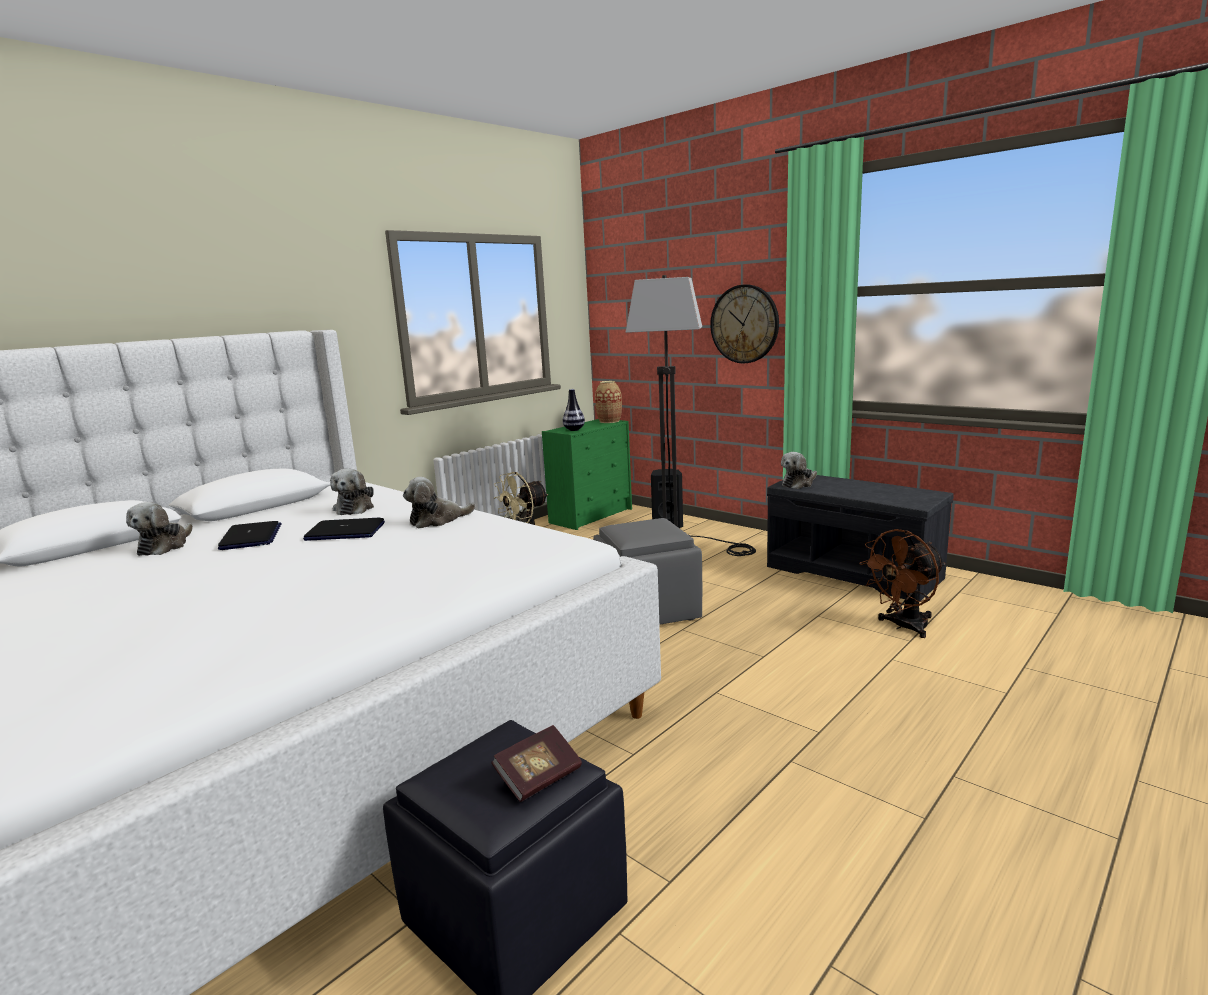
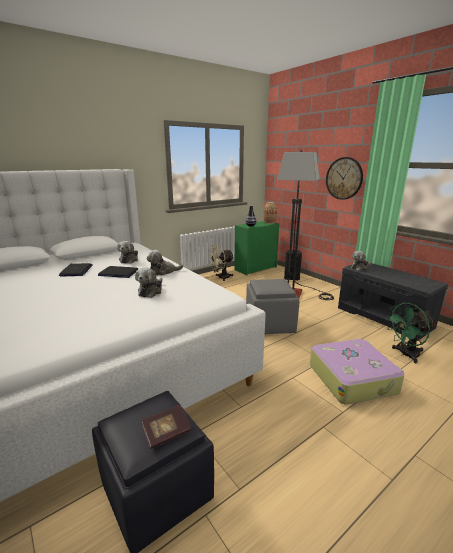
camera: 10 degrees right, 5 degrees up
plush toy [126,502,193,556] -> plush toy moved to [135,267,162,298]
brown fan [859,529,946,638] -> green fan [385,303,436,363]
none -> suitcase [310,339,404,404]

